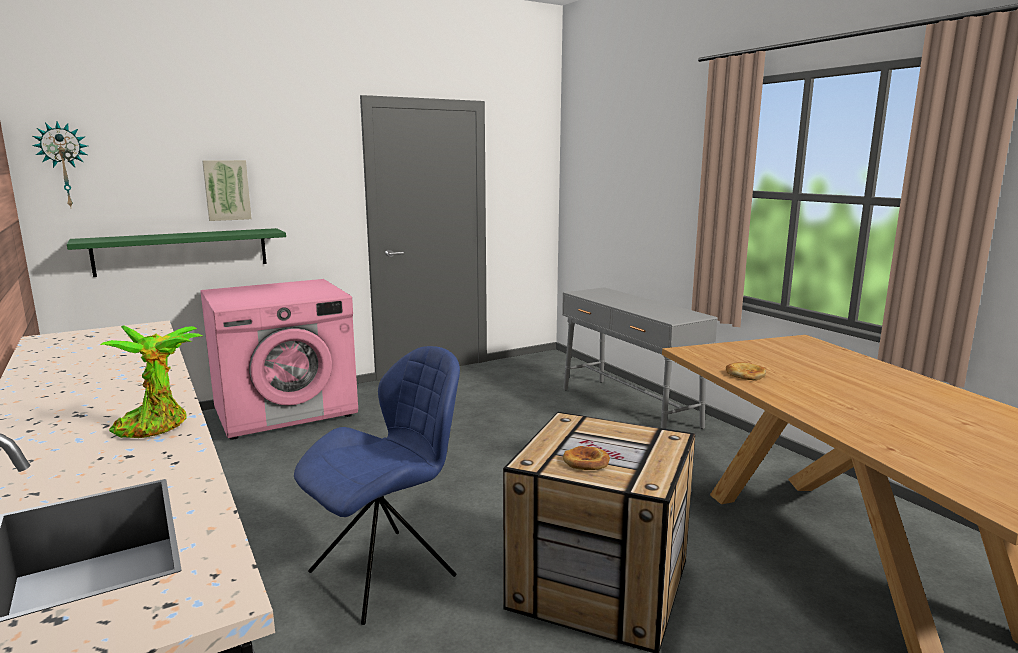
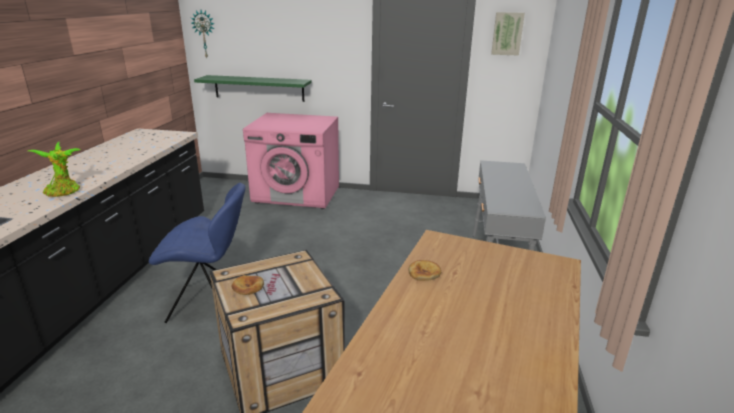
camera: 40 degrees right, 10 degrees up
picture [202,160,252,221] -> picture moved to [491,12,525,56]

